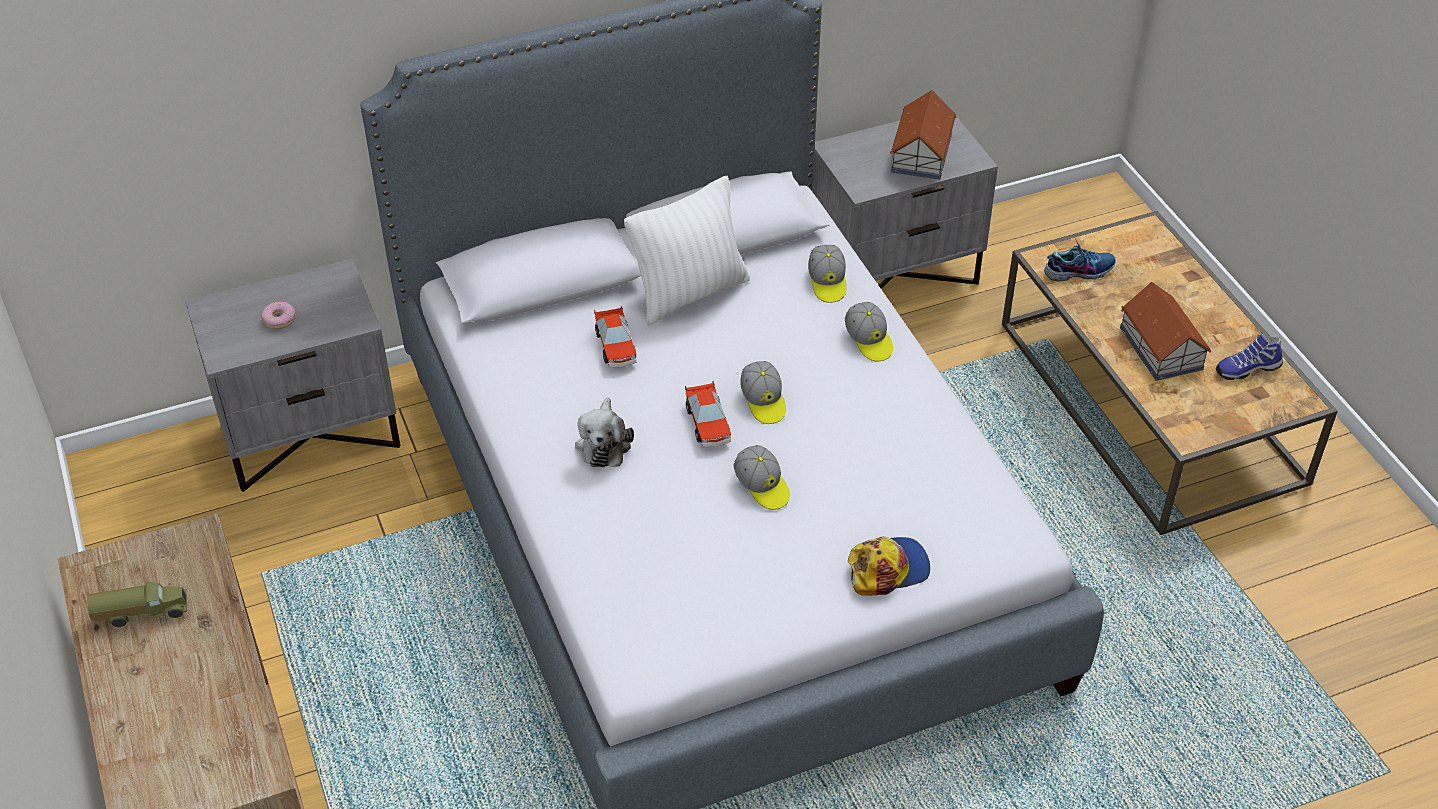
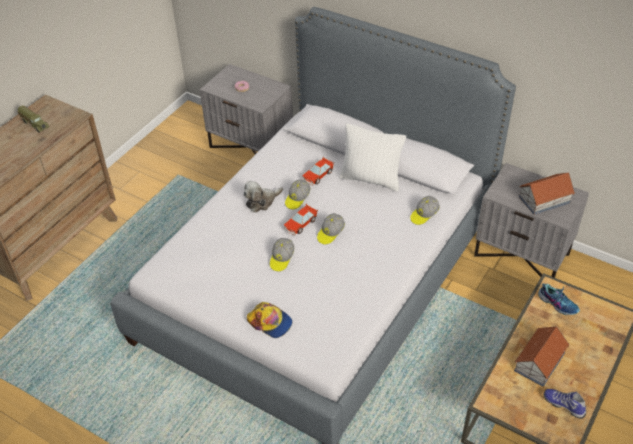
camera: 55 degrees right, 0 degrees up
cap [845,302,893,362] -> cap moved to [285,179,310,210]

